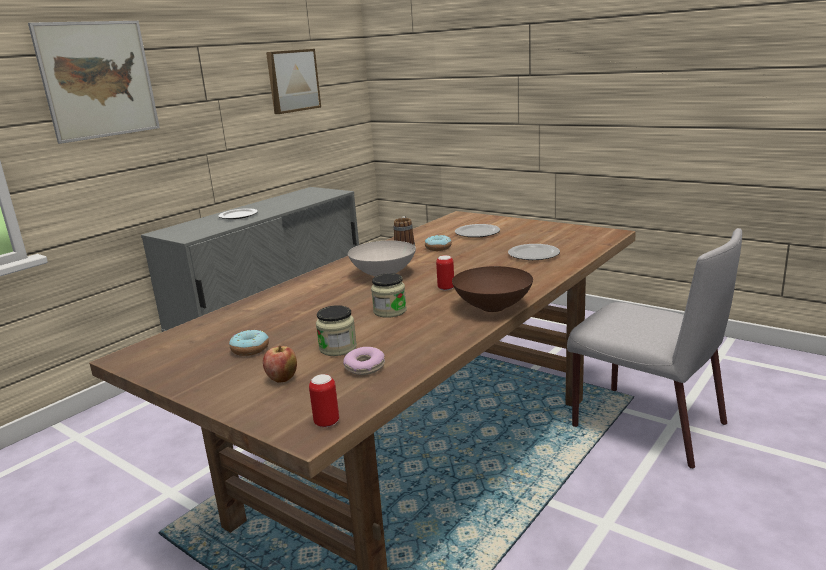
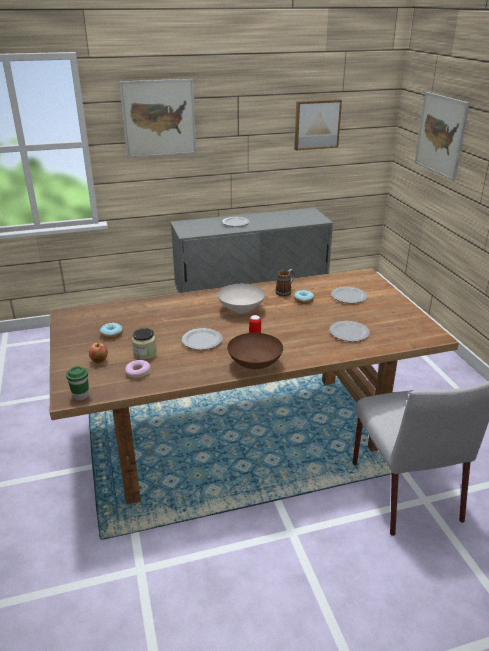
camera: 35 degrees right, 10 degrees up
can [309,374,339,427] -> green cup [66,366,89,401]
jar [371,273,407,318] -> plate [182,328,223,350]
none -> picture [414,92,470,181]

